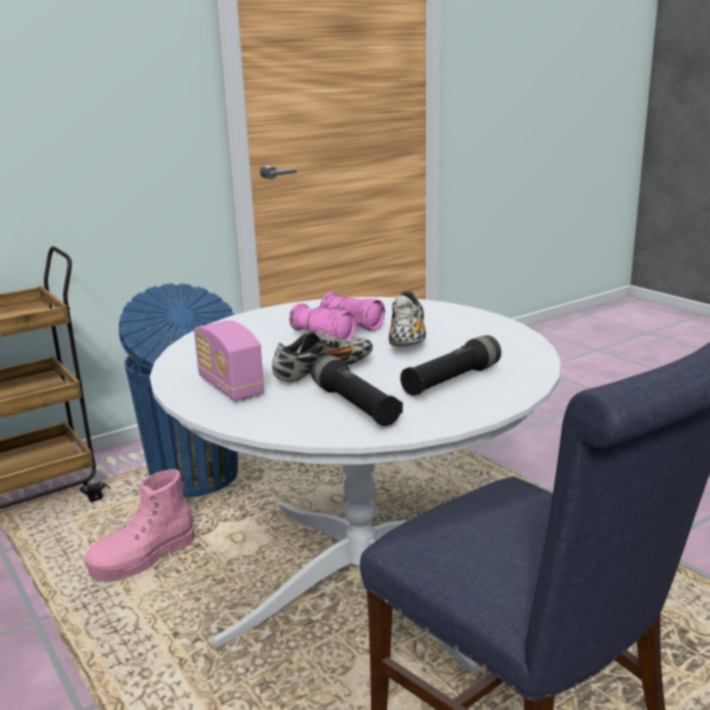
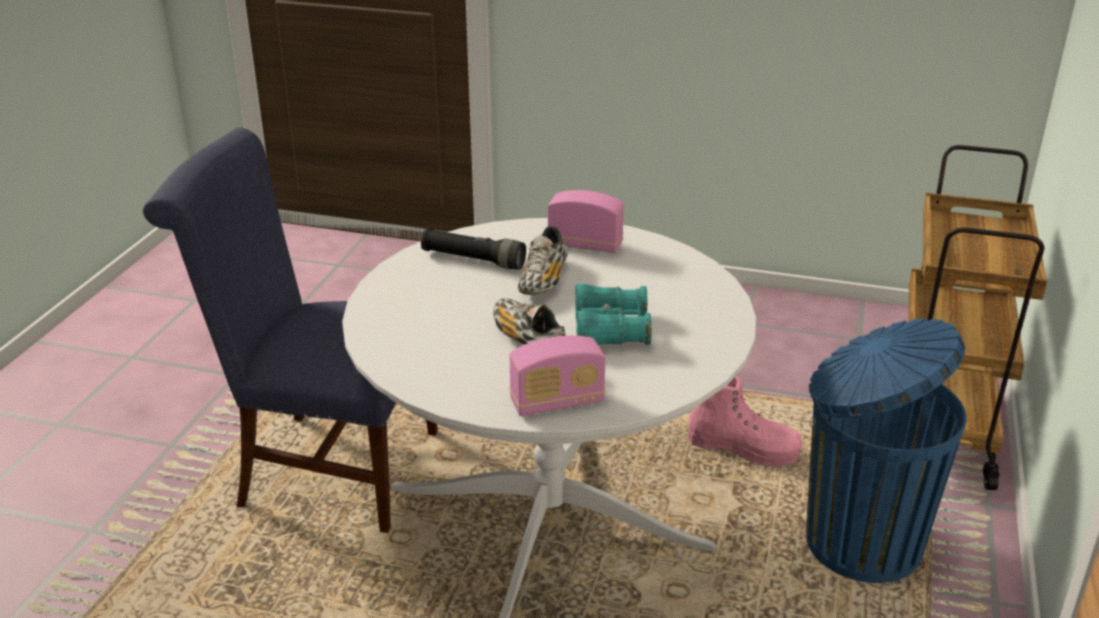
camera: 140 degrees right, 10 degrees up
pink boot [85,469,195,582] -> pink boot turned 105 degrees clockwise [688,376,803,466]
pink binoculars [289,292,385,339] -> turquoise binoculars [575,284,652,345]
black flashlight [400,335,501,396] -> none
none -> radio [510,335,606,416]

